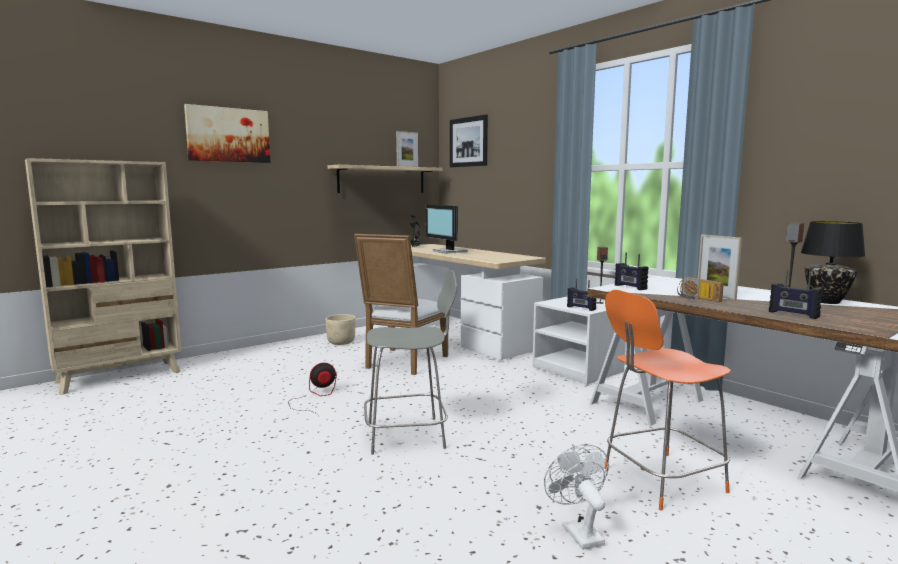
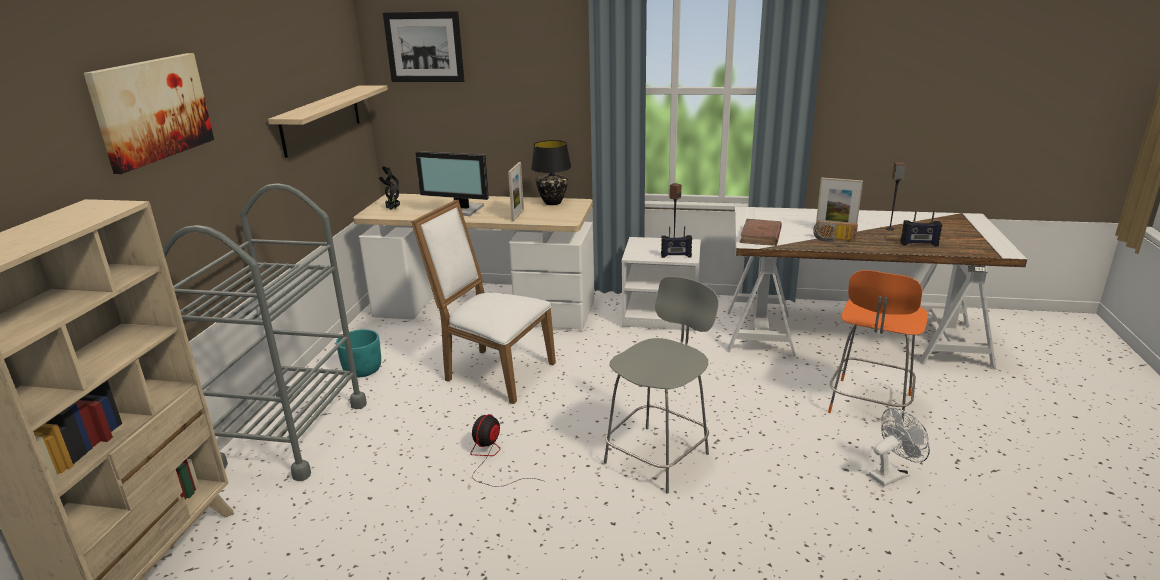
camera: 40 degrees left, 15 degrees up
beige planter [325,314,355,345] -> turquoise planter [336,329,381,377]
white chair [354,234,448,375] -> white chair turned 135 degrees clockwise [411,200,556,404]
picture frame [396,131,418,167] -> picture frame moved to [508,162,524,221]
white fan [544,444,609,550] -> white fan turned 120 degrees clockwise [869,408,930,487]
radio [615,252,649,290] -> brown book [739,219,782,246]
black table lamp [801,221,866,304] -> black table lamp moved to [531,140,572,205]
none -> grey cart [163,183,367,481]

